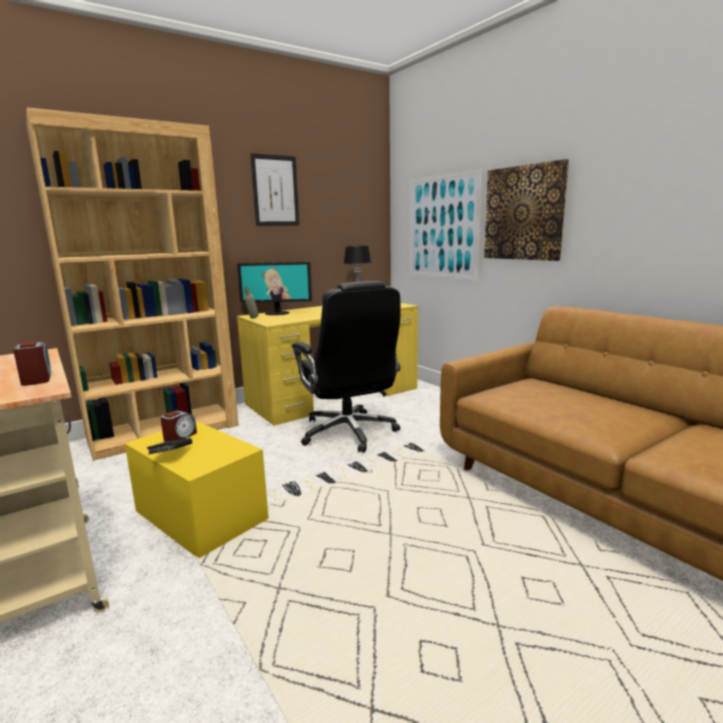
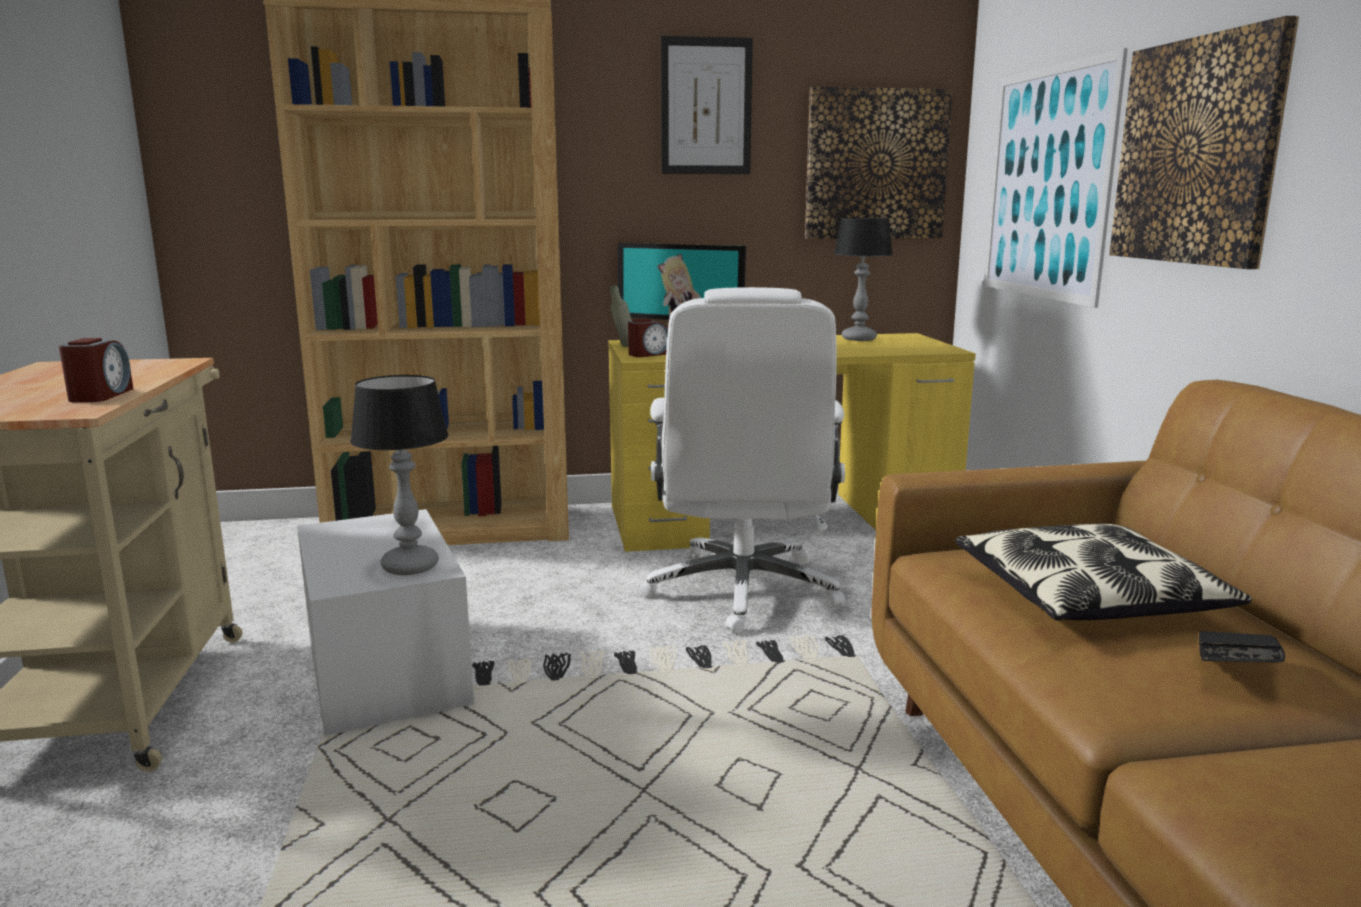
camera: 25 degrees right, 0 degrees up
yellow storage box [125,421,269,558] -> white storage box [297,509,474,736]
black book [147,438,192,454] -> black book moved to [1198,631,1285,663]
alarm clock [160,411,197,442] -> alarm clock moved to [628,319,668,357]
black office chair [292,281,401,453] -> white office chair [639,287,845,633]
none -> table lamp [350,375,449,575]
none -> picture [805,87,953,239]
none -> pillow [956,524,1252,621]

